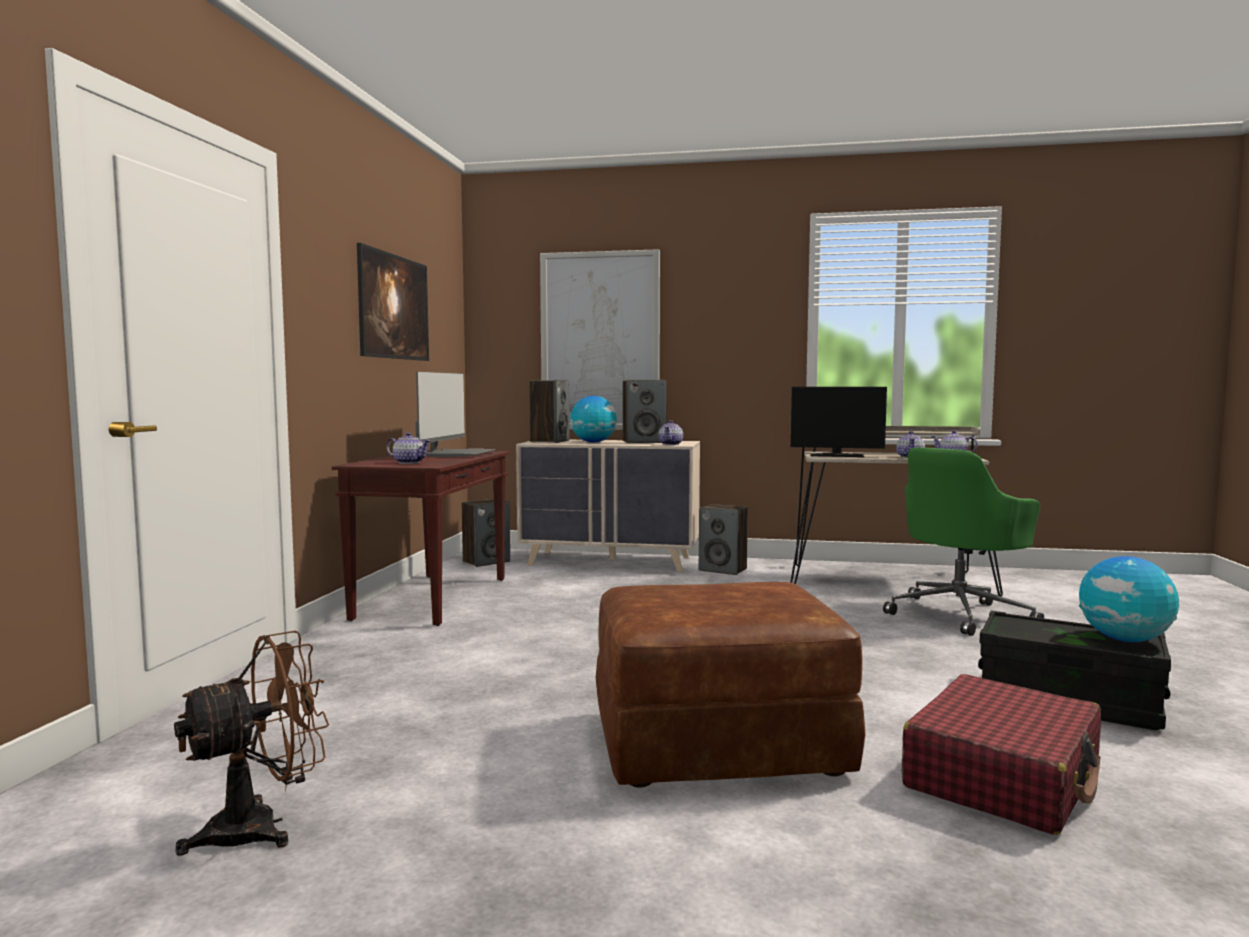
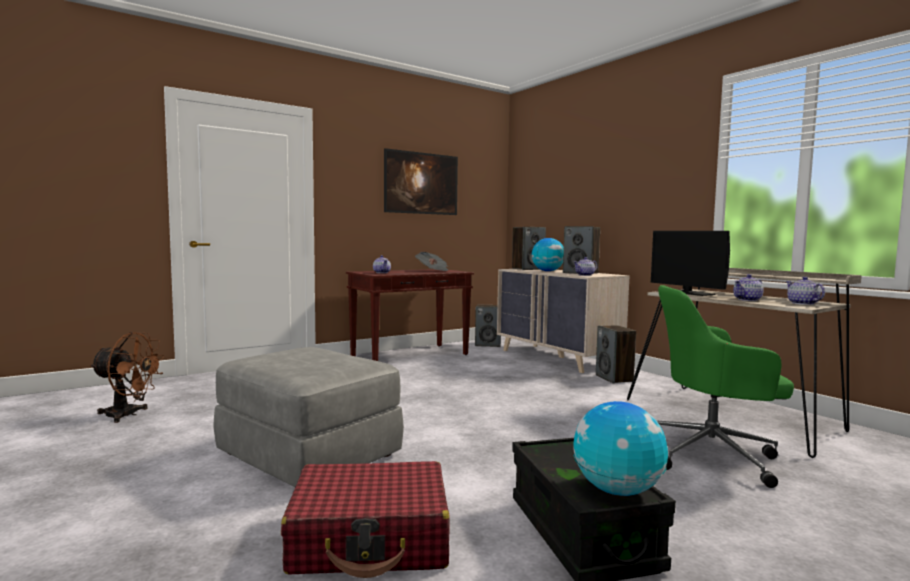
camera: 45 degrees right, 0 degrees up
monitor [415,372,494,457] -> newspaper [415,252,448,271]
picture [540,249,660,430] -> none
brown ottoman [596,582,866,788] -> grey ottoman [213,347,404,487]

